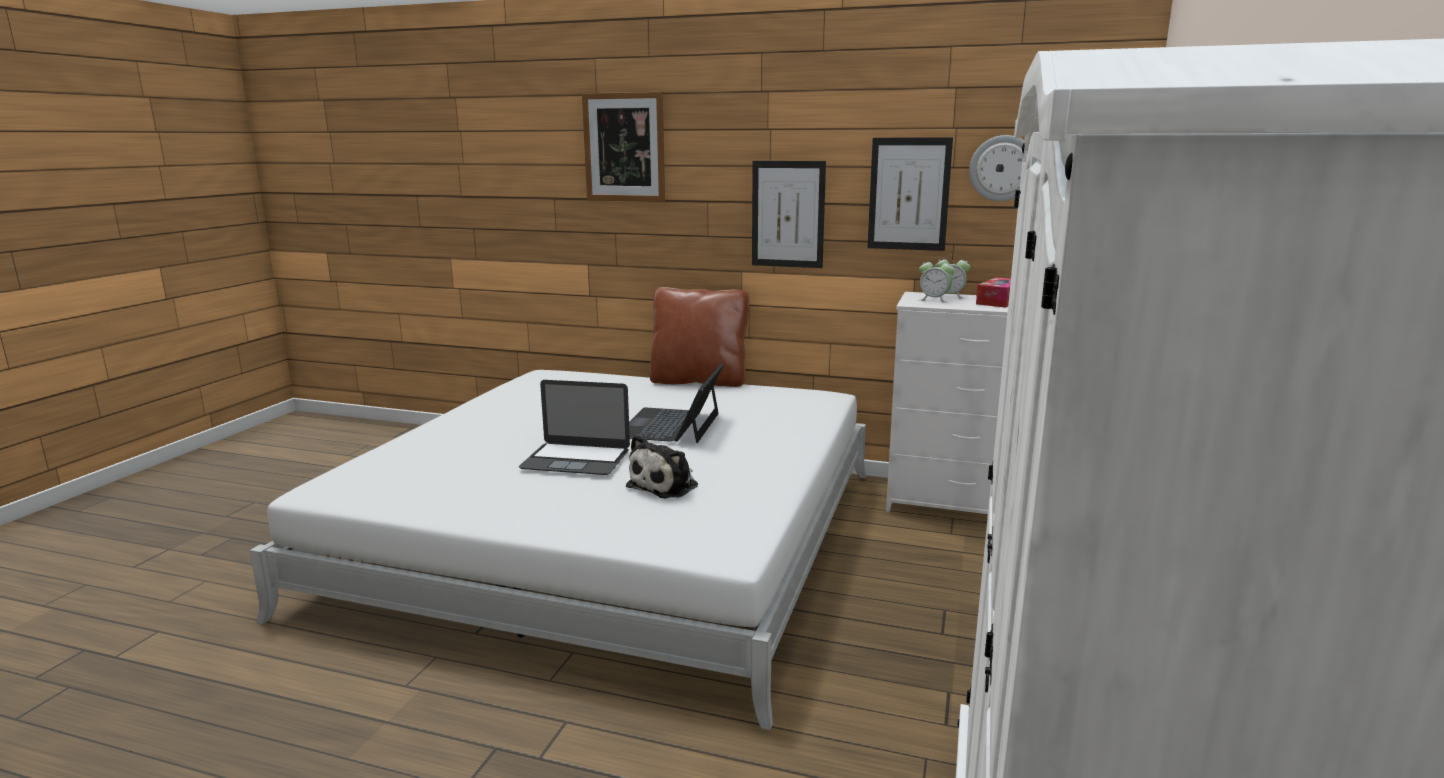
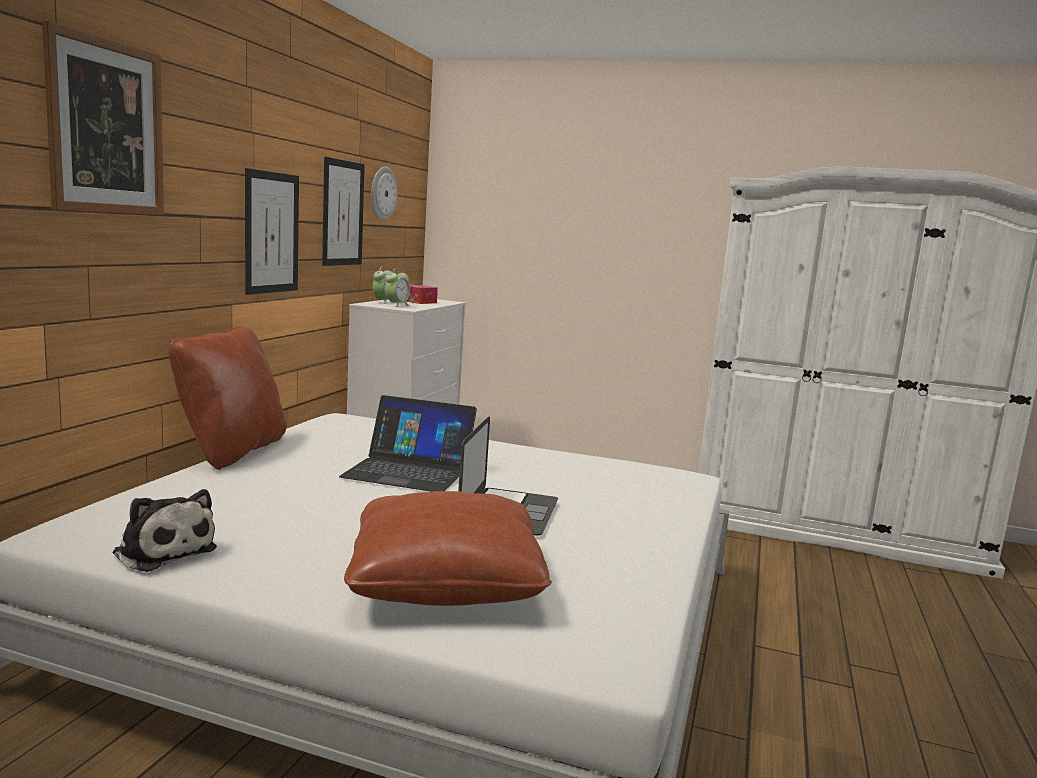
camera: 90 degrees left, 5 degrees down
plush toy [626,434,698,498] -> plush toy moved to [113,489,217,572]
none -> brown pillow [344,491,552,606]

